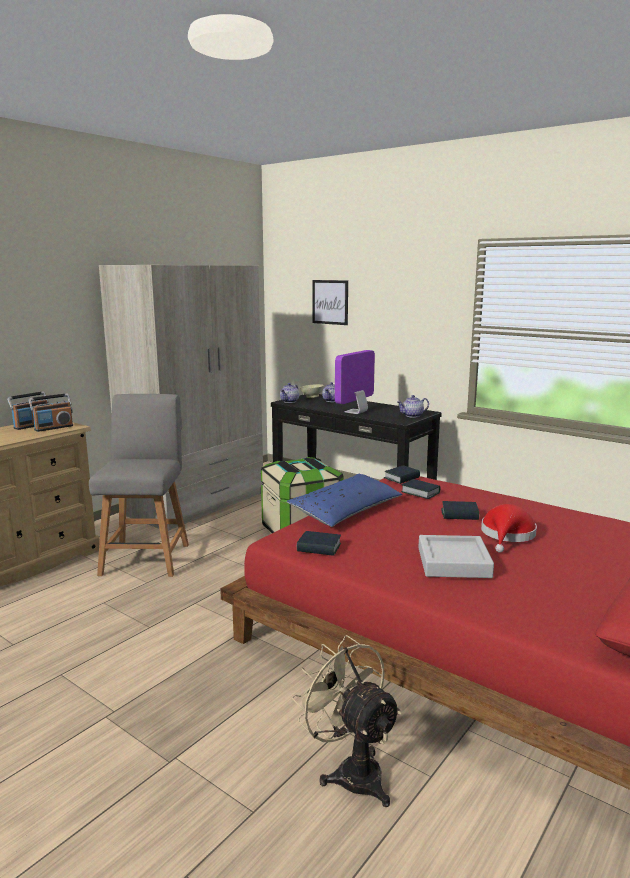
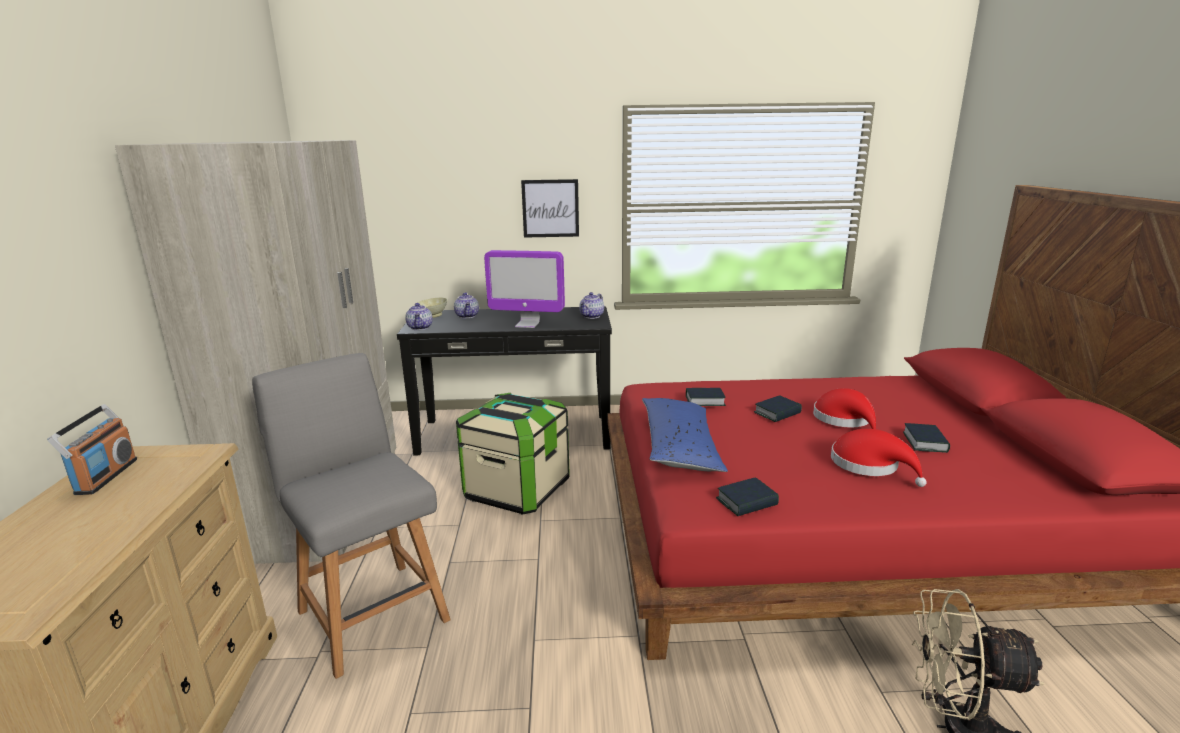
camera: 40 degrees left, 5 degrees up
radio [29,393,73,432] -> none
picture [313,280,348,325] -> picture moved to [521,179,579,238]
monitor [335,350,375,414] -> monitor turned 75 degrees counterclockwise [484,250,565,328]
book [384,465,420,484] -> book moved to [903,423,950,453]
grey tray [418,535,494,578] -> red hat [831,429,927,487]

